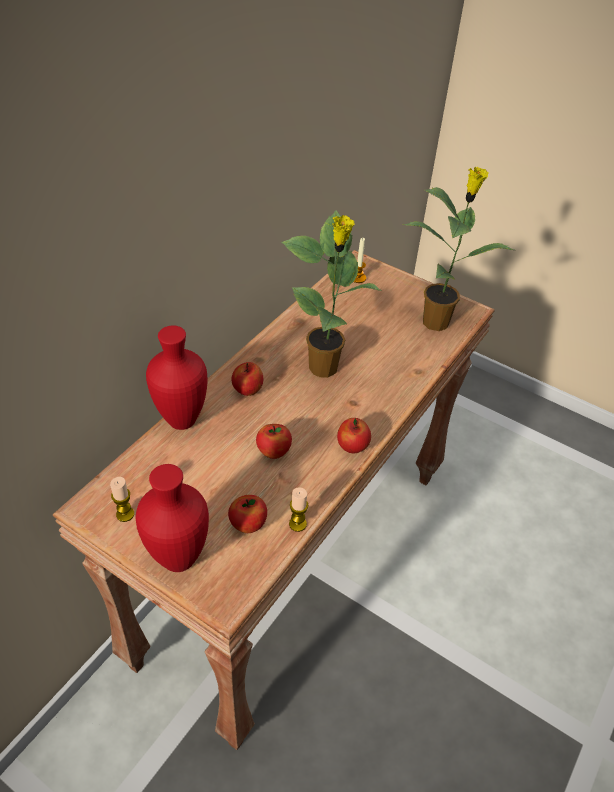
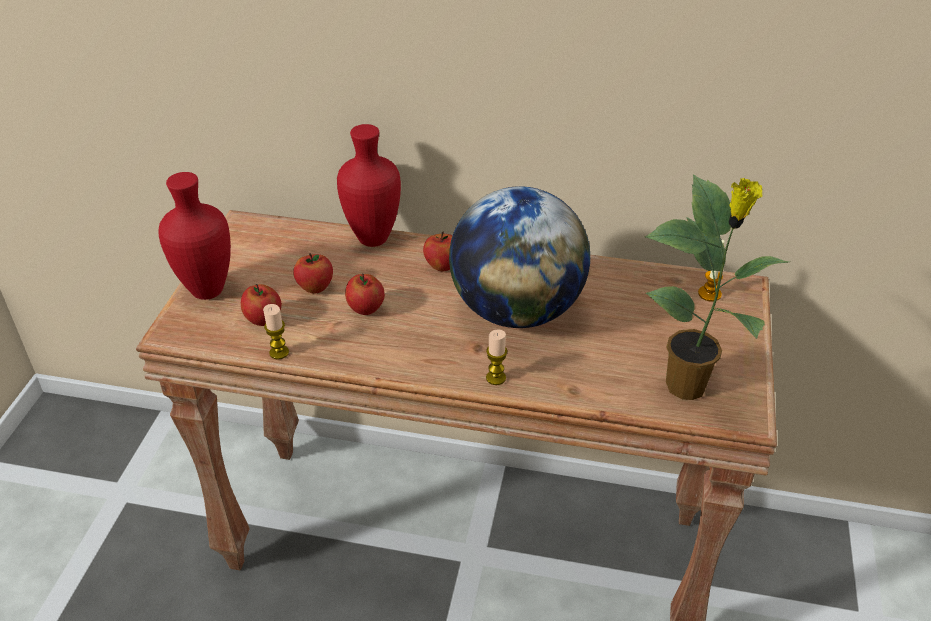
camera: 70 degrees right, 5 degrees down
candle [110,477,134,522] -> candle moved to [486,329,507,385]
potted plant [282,210,382,378] -> globe [449,186,590,328]
apple [337,418,371,453] -> apple moved to [293,253,333,294]

